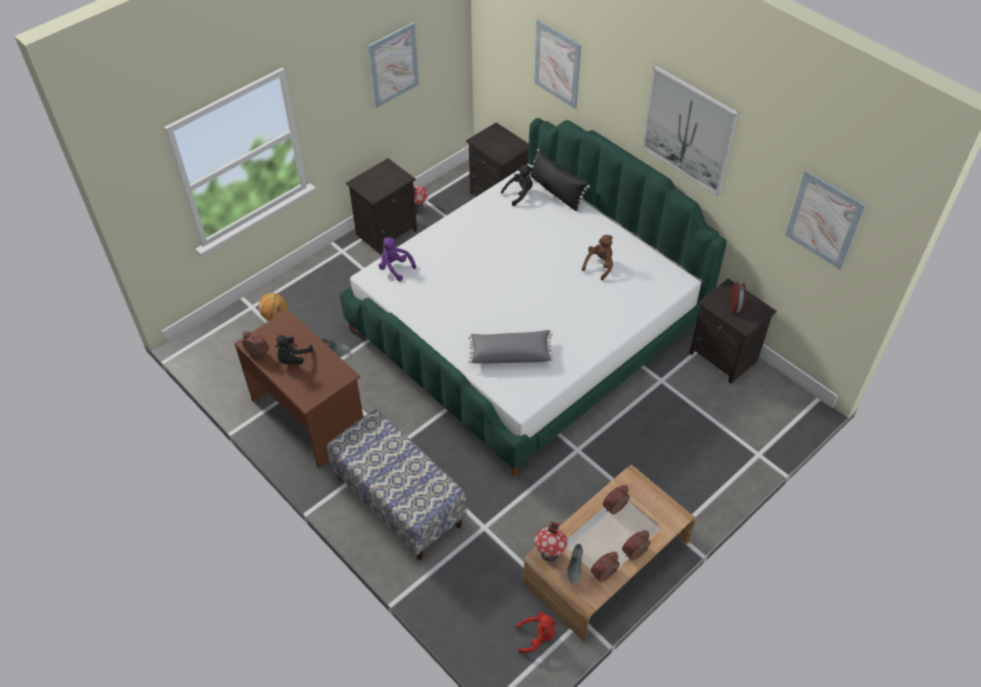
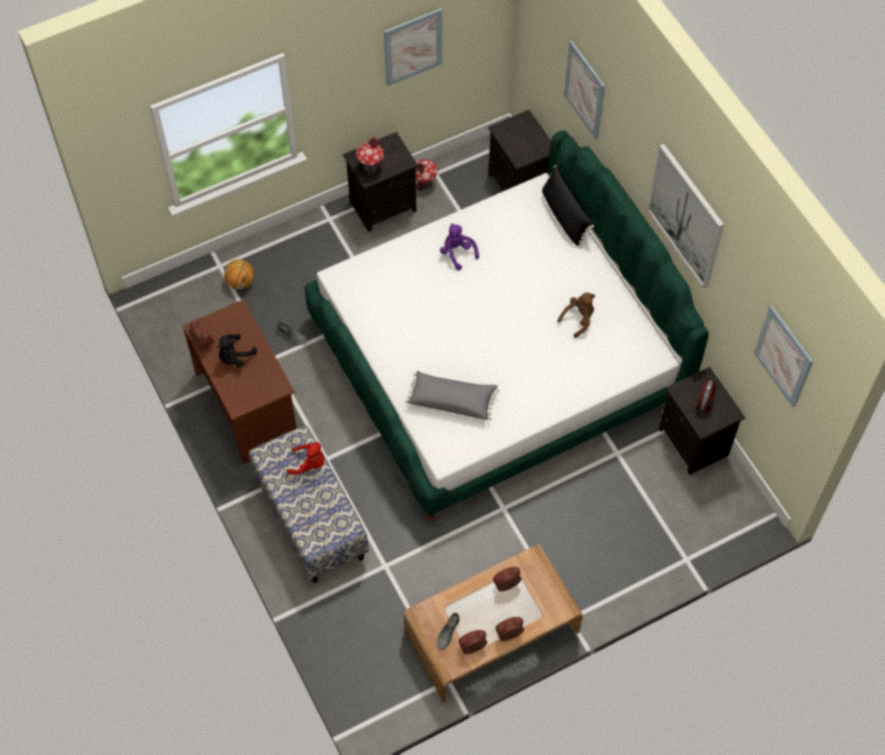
camera: 15 degrees right, 10 degrees up
purple plush toy [379,237,416,281] -> purple plush toy moved to [440,223,479,270]
black plush toy [501,165,533,206] -> none
red plush toy [515,611,556,653] -> red plush toy moved to [287,442,324,475]
toy house [534,521,568,562] -> toy house moved to [356,136,384,174]

